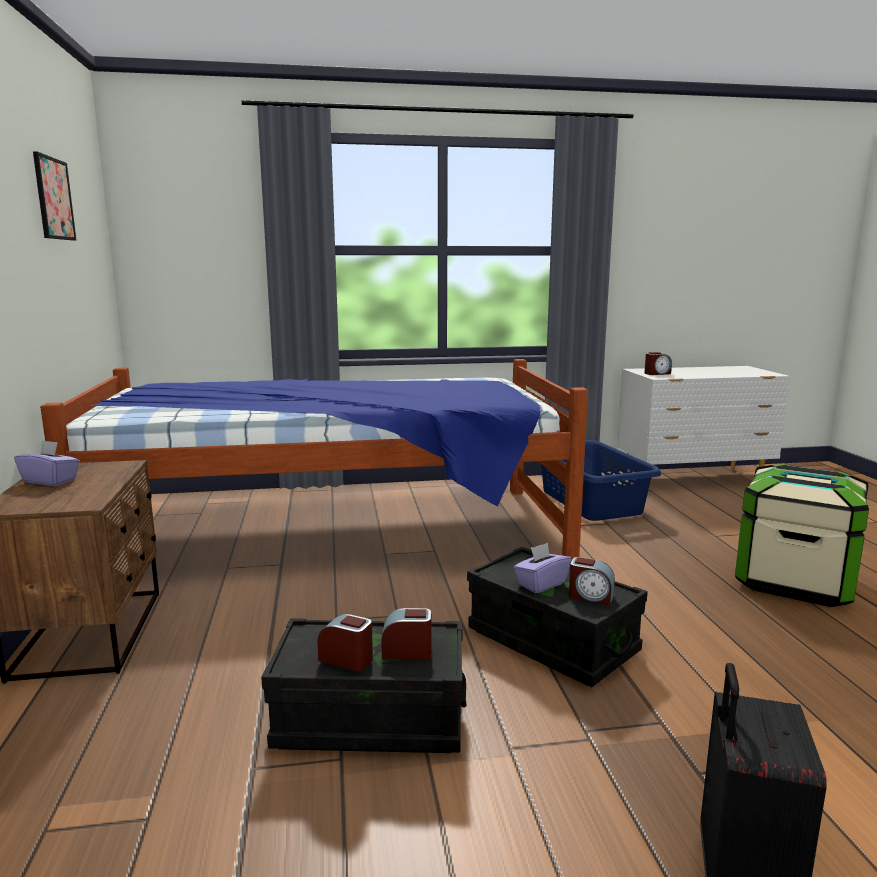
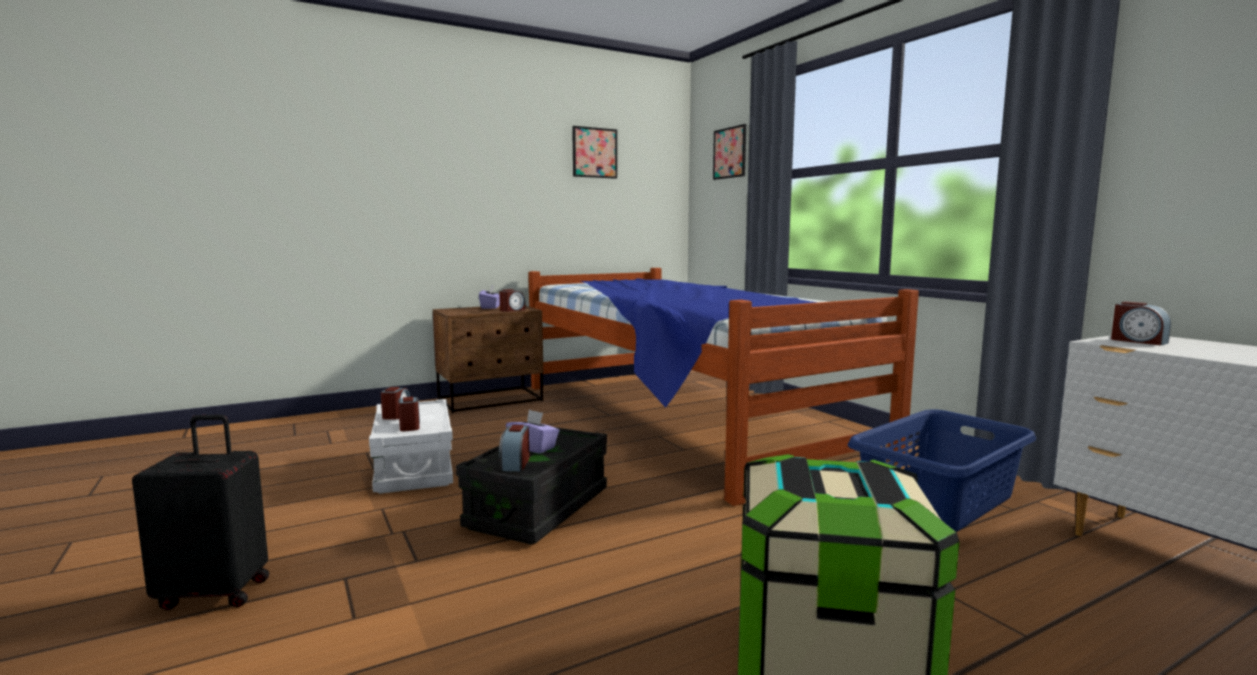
camera: 70 degrees right, 5 degrees down
black storage box [261,618,466,753] -> white storage box [369,399,453,494]
none -> alarm clock [499,289,525,312]
none -> picture [713,124,746,180]

